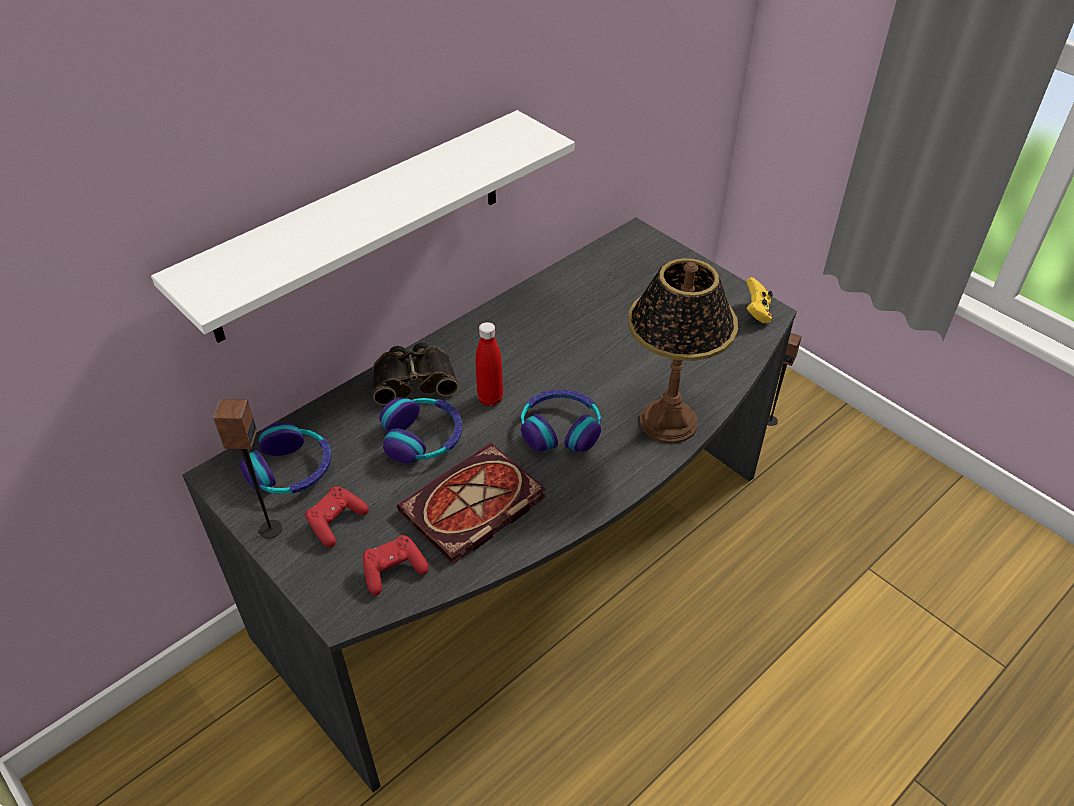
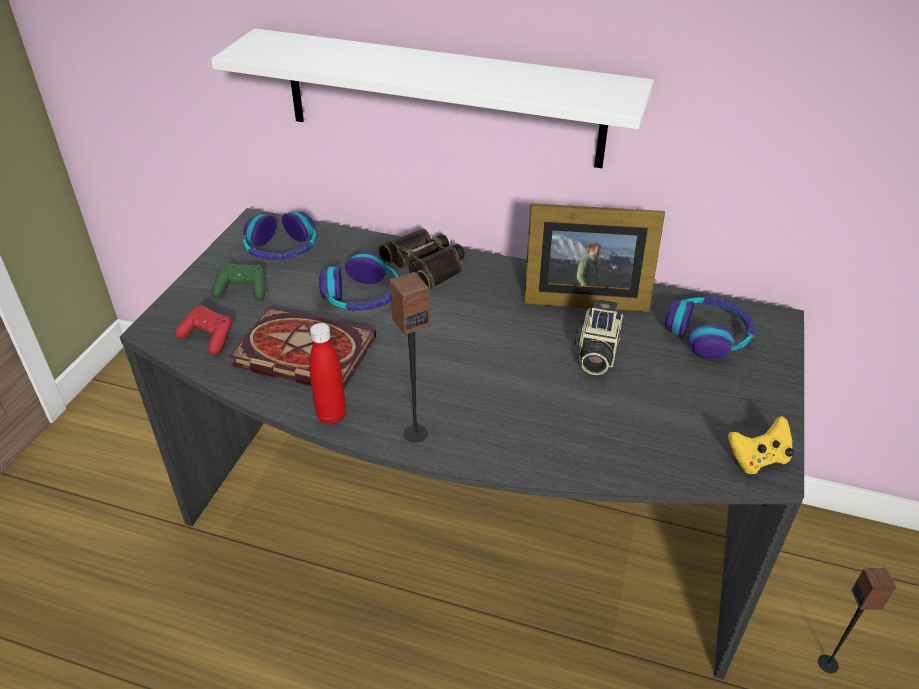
camera: 60 degrees right, 5 degrees down
speaker [213,399,282,538] -> speaker moved to [390,272,430,443]
red game controller [305,486,369,547] -> green game controller [211,263,265,300]
red bottle [476,322,503,406] -> red bottle moved to [309,323,346,425]
headphones [521,390,601,452] -> headphones moved to [665,296,756,359]
table lamp [628,258,738,443] -> none
none -> picture frame [524,203,665,312]
none -> camera [575,299,623,375]

